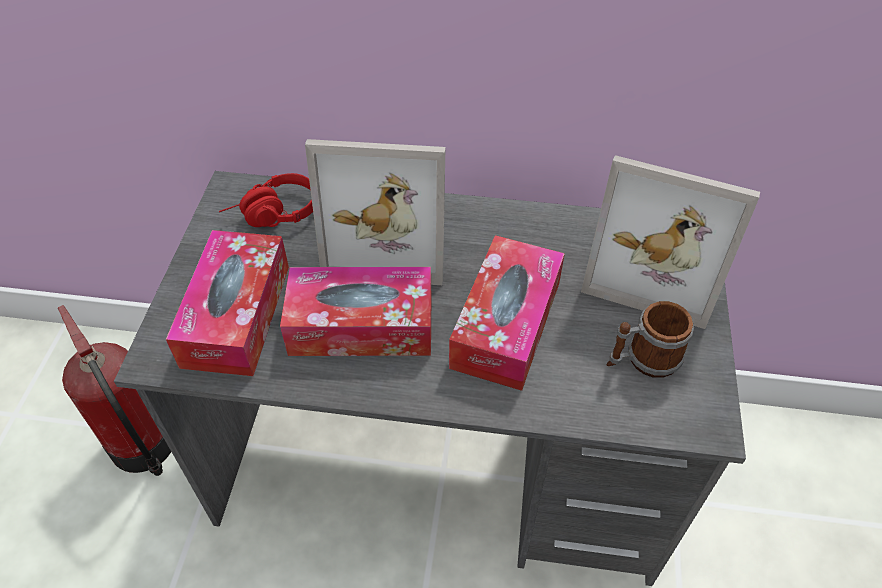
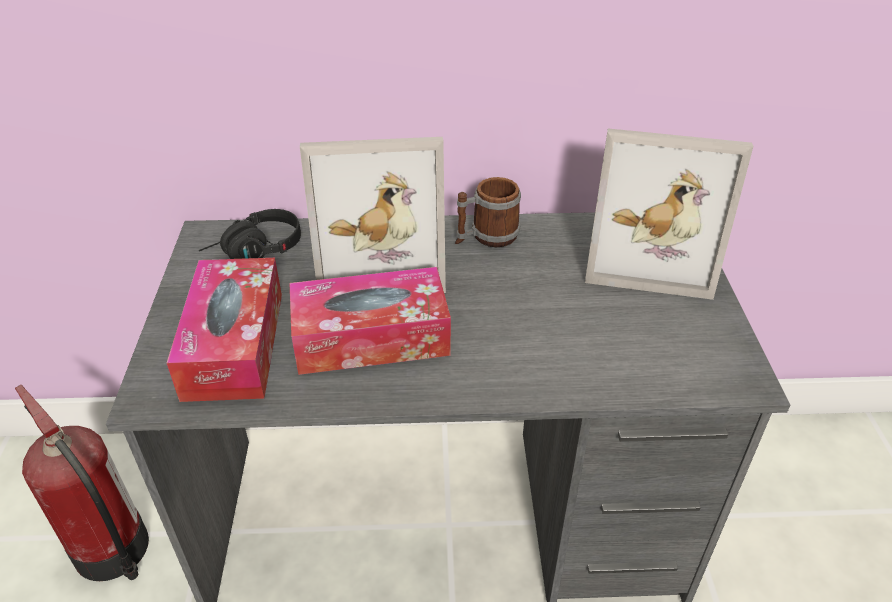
camera: 10 degrees left, 10 degrees down
red headphones [219,173,313,227] -> black headphones [199,209,301,259]
tissue box [449,235,565,391] -> none
mug [606,301,694,378] -> mug moved to [455,177,521,247]

